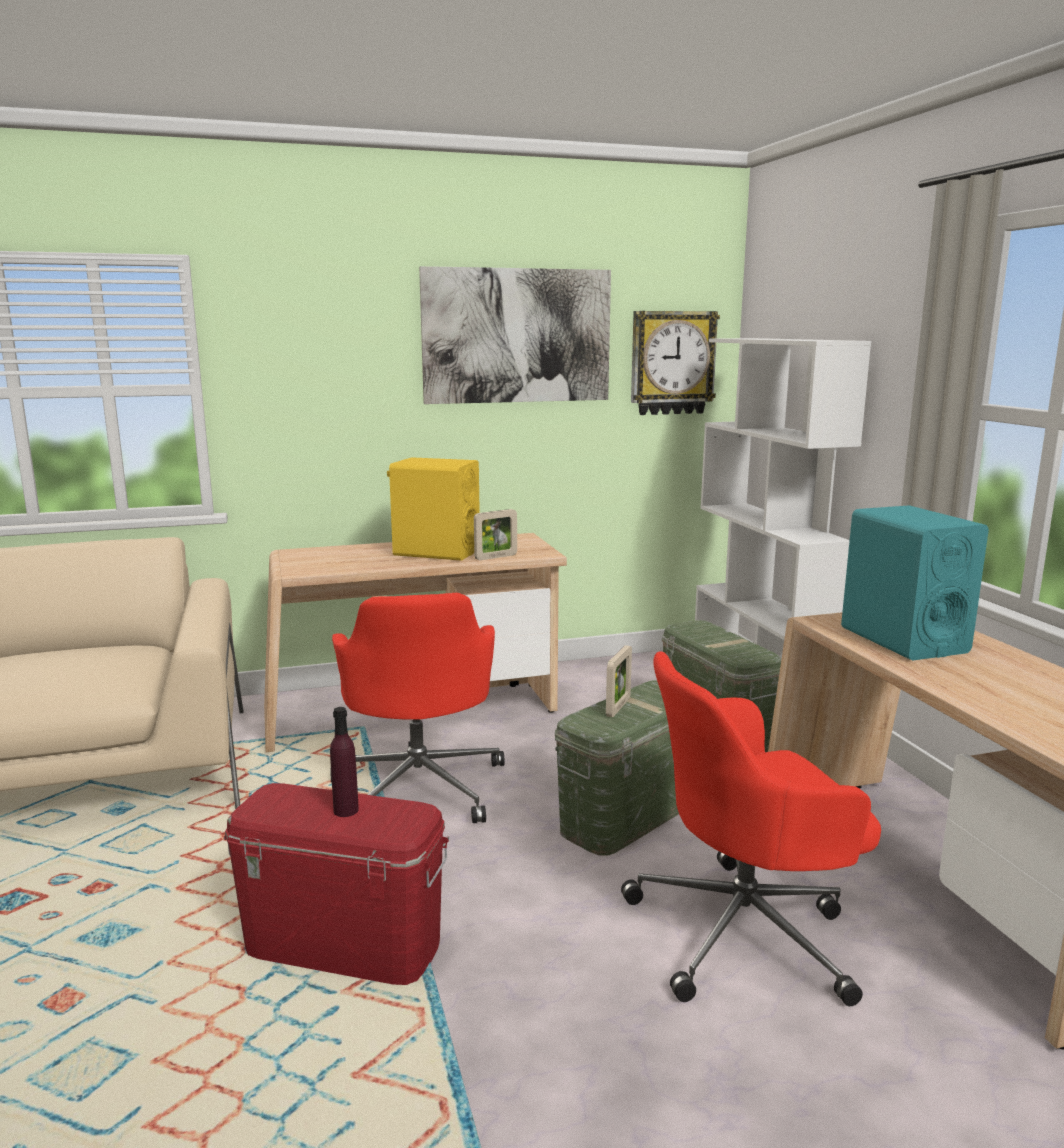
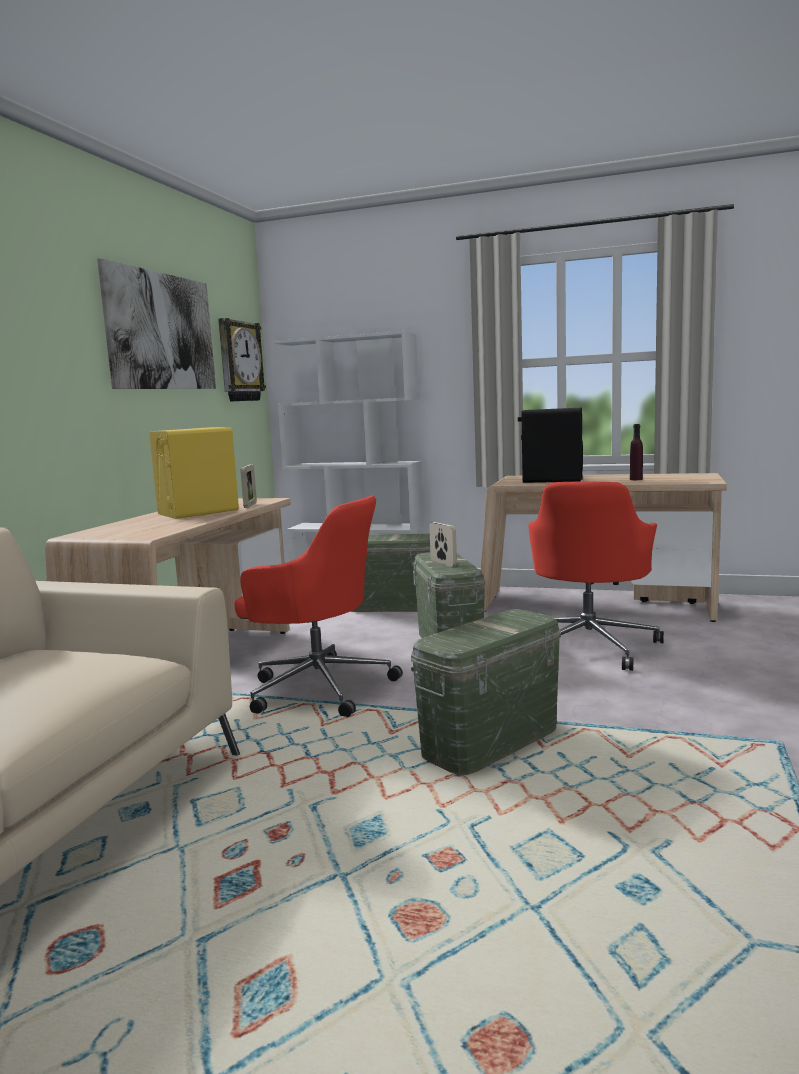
camera: 55 degrees left, 5 degrees down
red storage box [224,783,449,985] -> green storage box [411,609,561,775]
purple bottle [330,707,359,817] -> purple bottle moved to [630,424,643,480]
turquoise speaker [841,505,989,661] -> black speaker [518,407,583,483]

